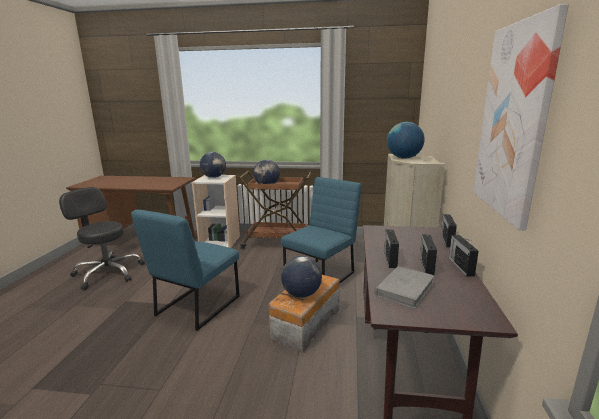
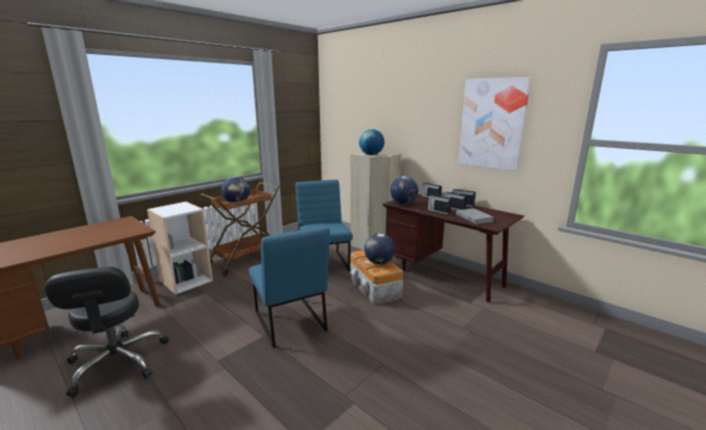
camera: 55 degrees left, 0 degrees up
black office chair [59,187,145,290] -> black office chair turned 90 degrees counterclockwise [45,267,169,397]
globe [200,152,226,178] -> globe moved to [390,176,418,204]

